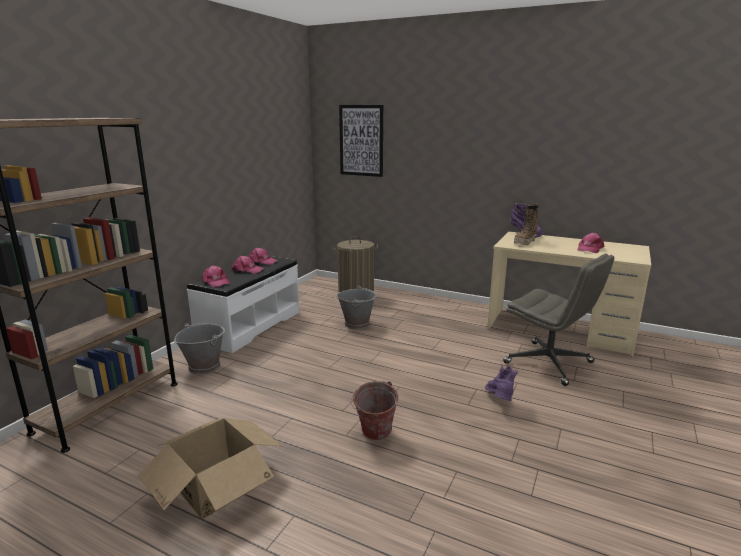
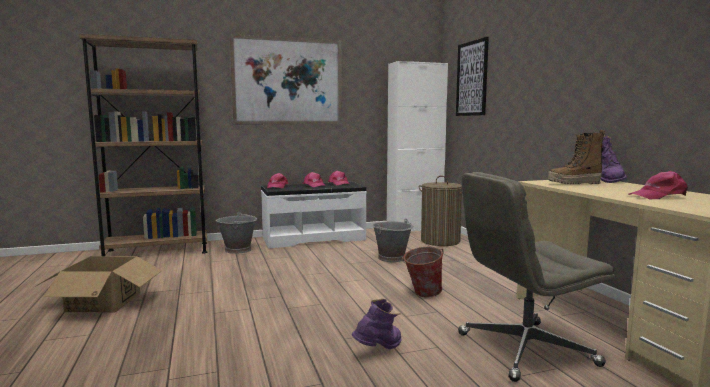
camera: 45 degrees right, 10 degrees down
bucket [351,381,398,440] -> bucket moved to [402,247,444,297]
grey office chair [503,254,614,386] -> grey office chair turned 75 degrees clockwise [458,172,615,382]
none -> picture [229,34,342,124]
none -> white cabinet [387,61,448,231]

